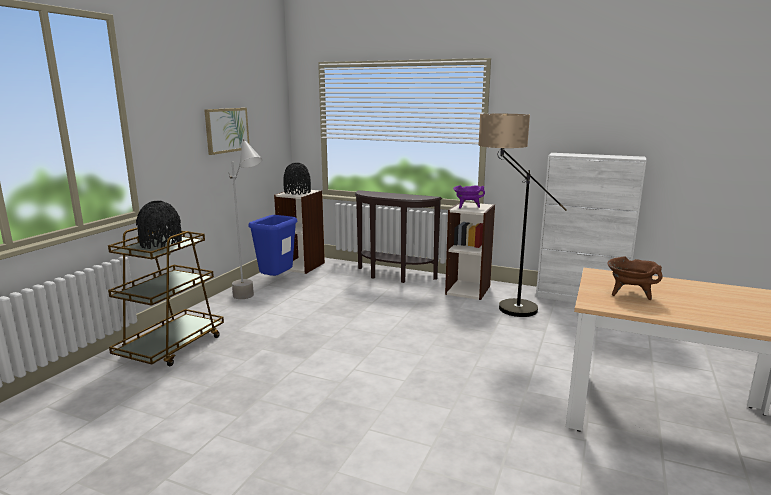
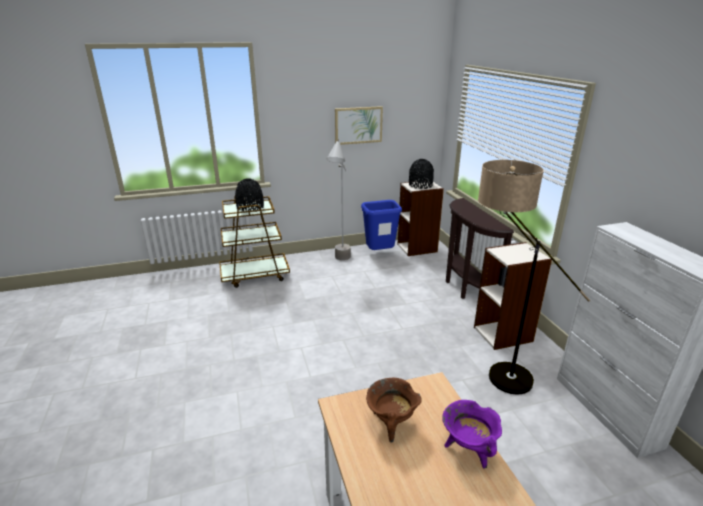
camera: 50 degrees right, 10 degrees up
purple cooking pot [453,185,485,209] -> purple cooking pot moved to [443,400,502,469]

